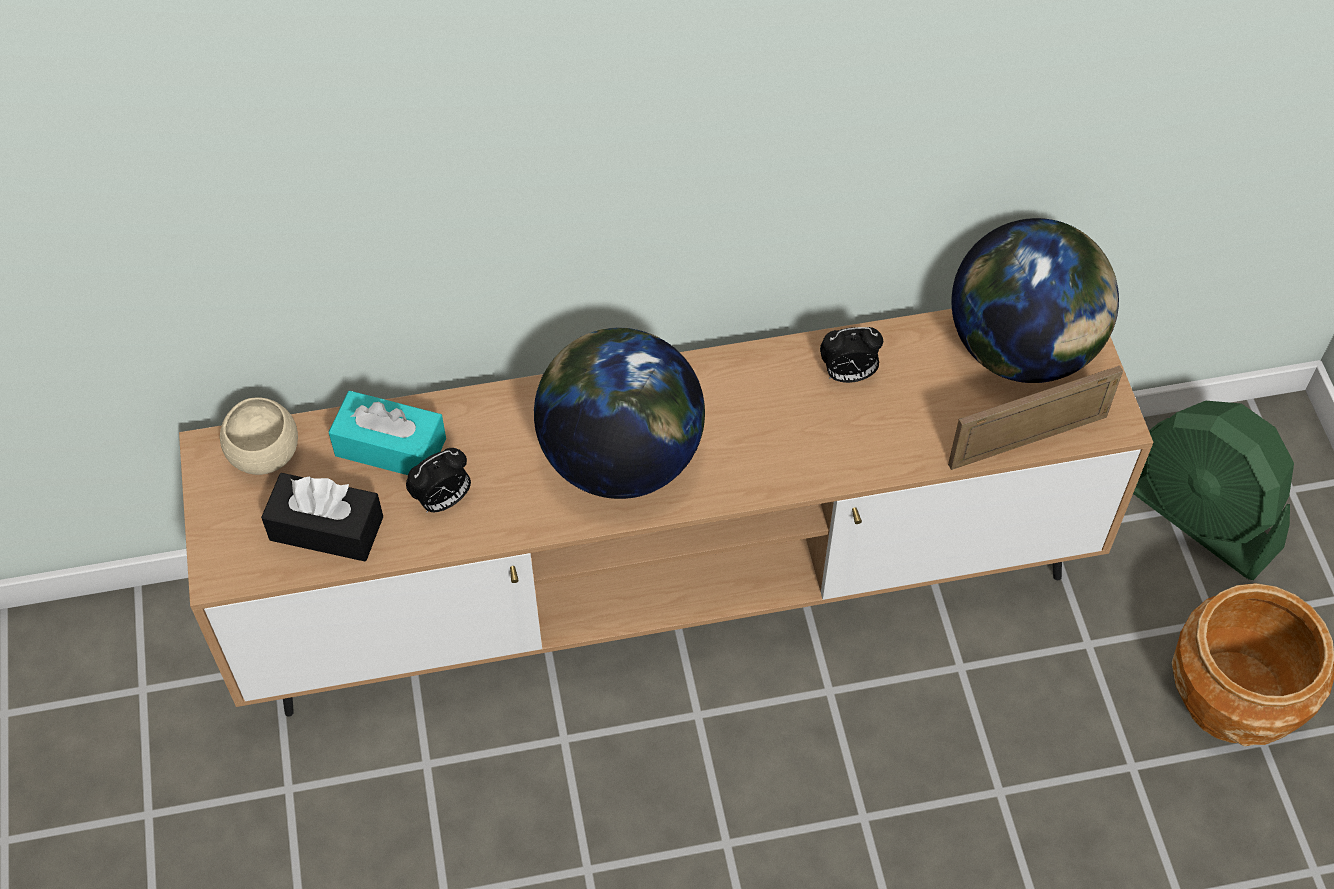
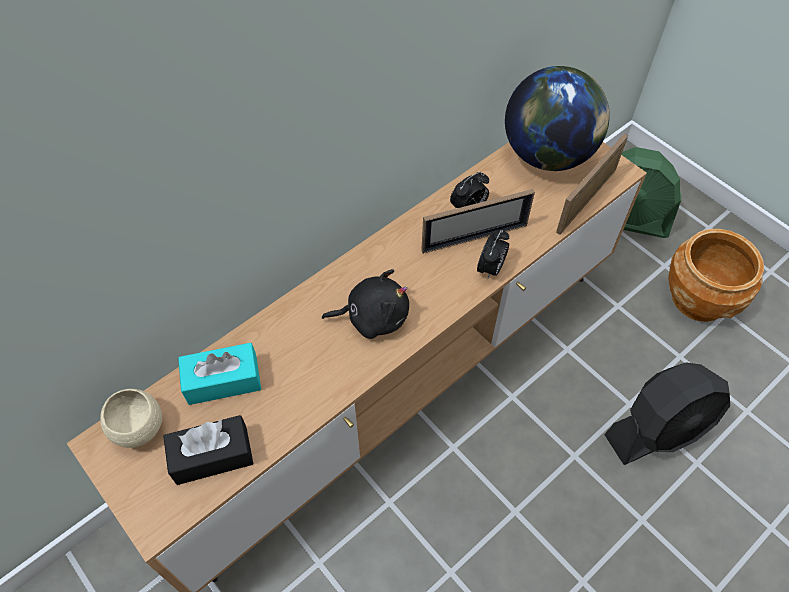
camera: 30 degrees left, 0 degrees up
alarm clock [406,448,471,513] -> alarm clock moved to [477,230,509,279]
globe [534,328,705,499] -> black plush toy [322,269,409,339]
none -> picture frame [421,189,535,254]
none -> black fan [604,362,730,465]

